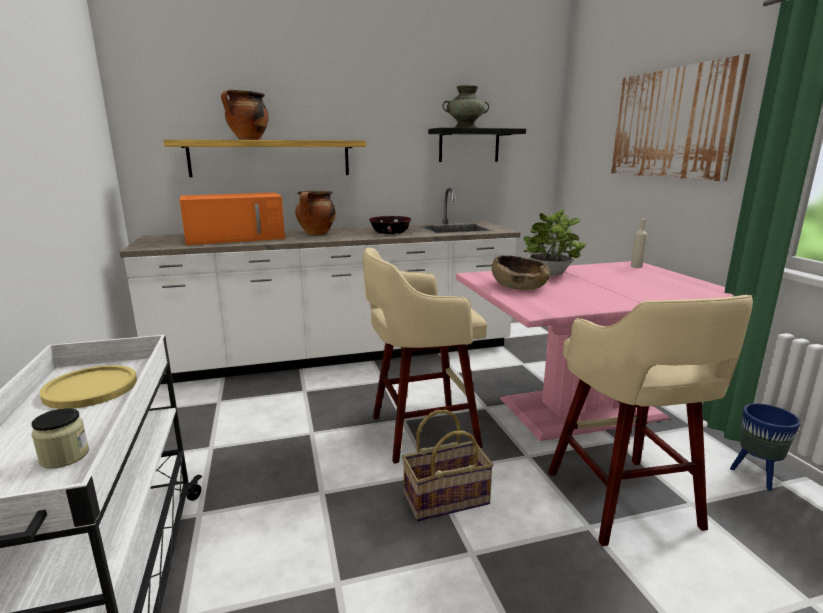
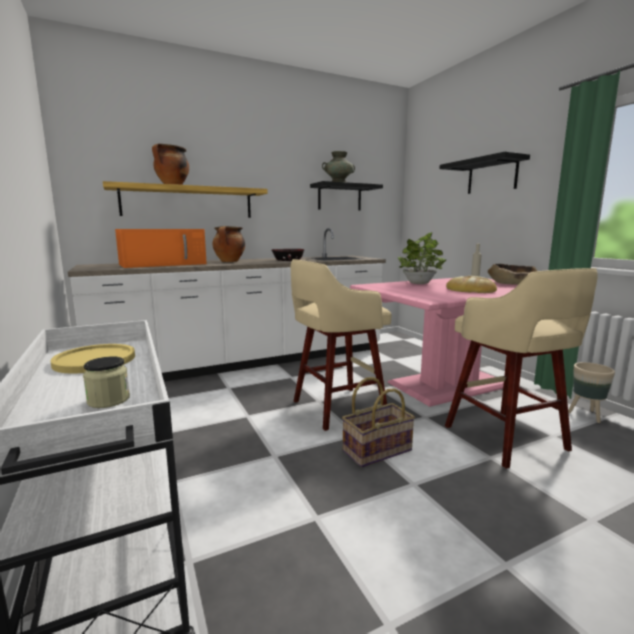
camera: 10 degrees left, 5 degrees down
brown bowl [492,255,550,290] -> brown bowl moved to [488,264,537,285]
picture [611,54,750,181] -> black shelf [440,152,530,194]
blue planter [730,403,801,491] -> beige planter [568,362,615,423]
none -> bread [446,276,497,293]

